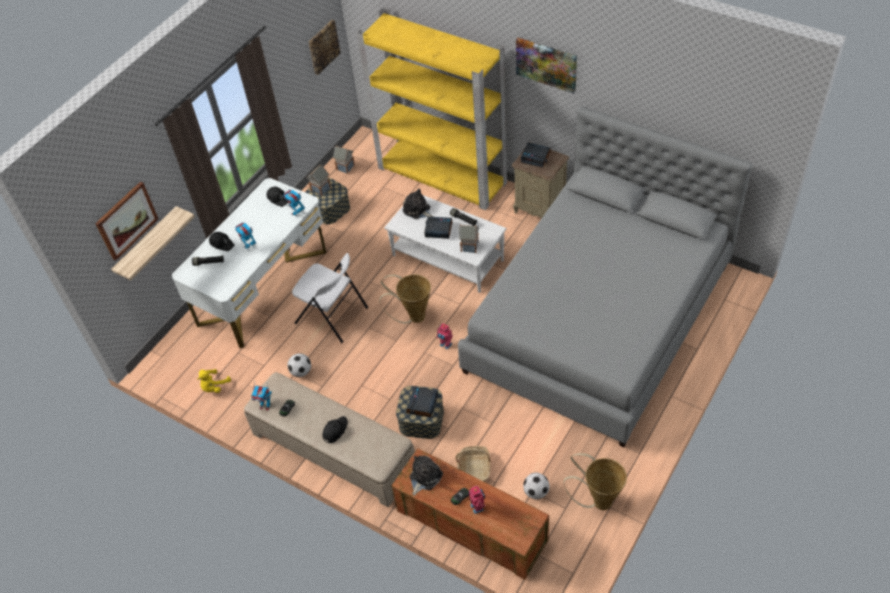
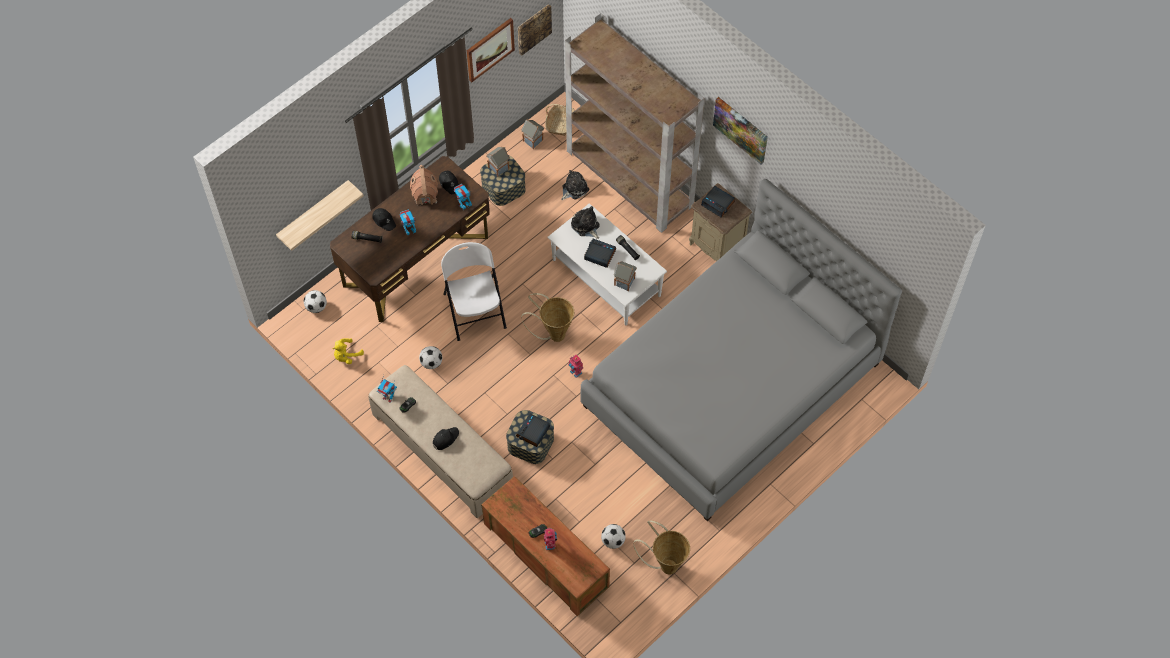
camera: 10 degrees right, 10 degrees up
picture [95,181,158,261] -> picture moved to [467,18,515,82]
white desk [172,178,327,348] -> brown desk [330,156,490,322]
white chair [292,253,368,343] -> white chair turned 150 degrees counterclockwise [441,242,507,341]
yellow bookcase [357,7,507,210] -> brown bookcase [565,13,704,233]
plush toy [410,456,443,496] -> plush toy moved to [561,170,589,200]
basket [456,446,491,482] -> basket moved to [545,104,574,136]
none -> football [304,290,327,313]
none -> toy house [410,165,438,205]

